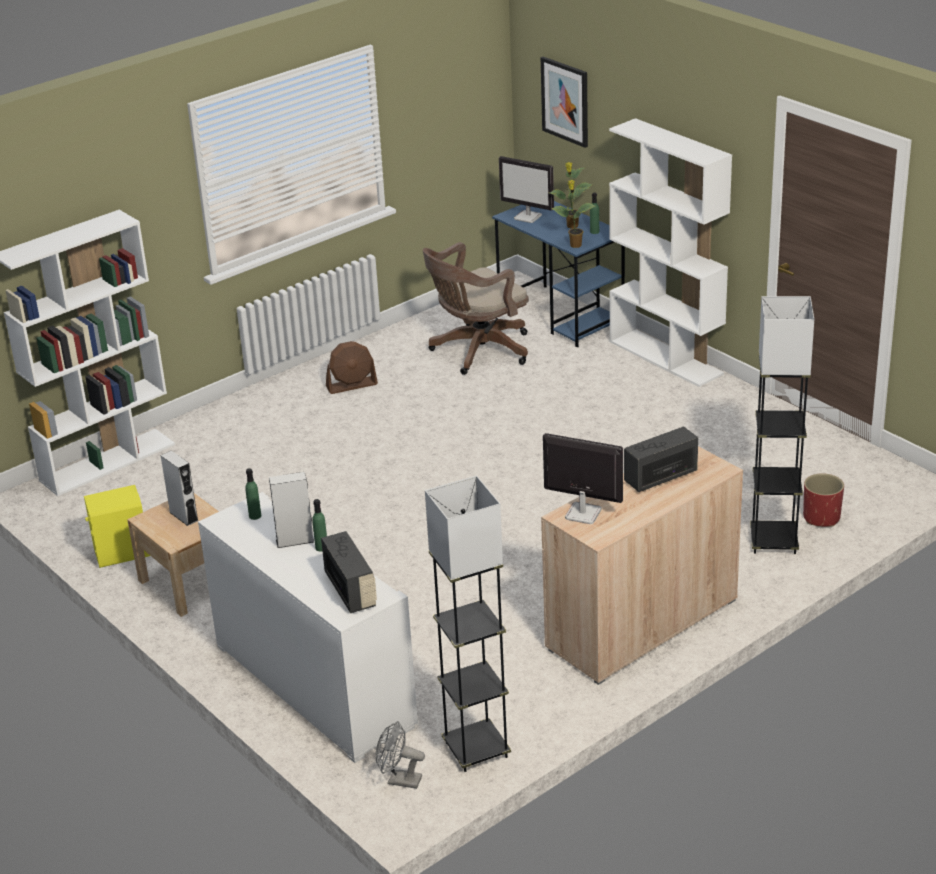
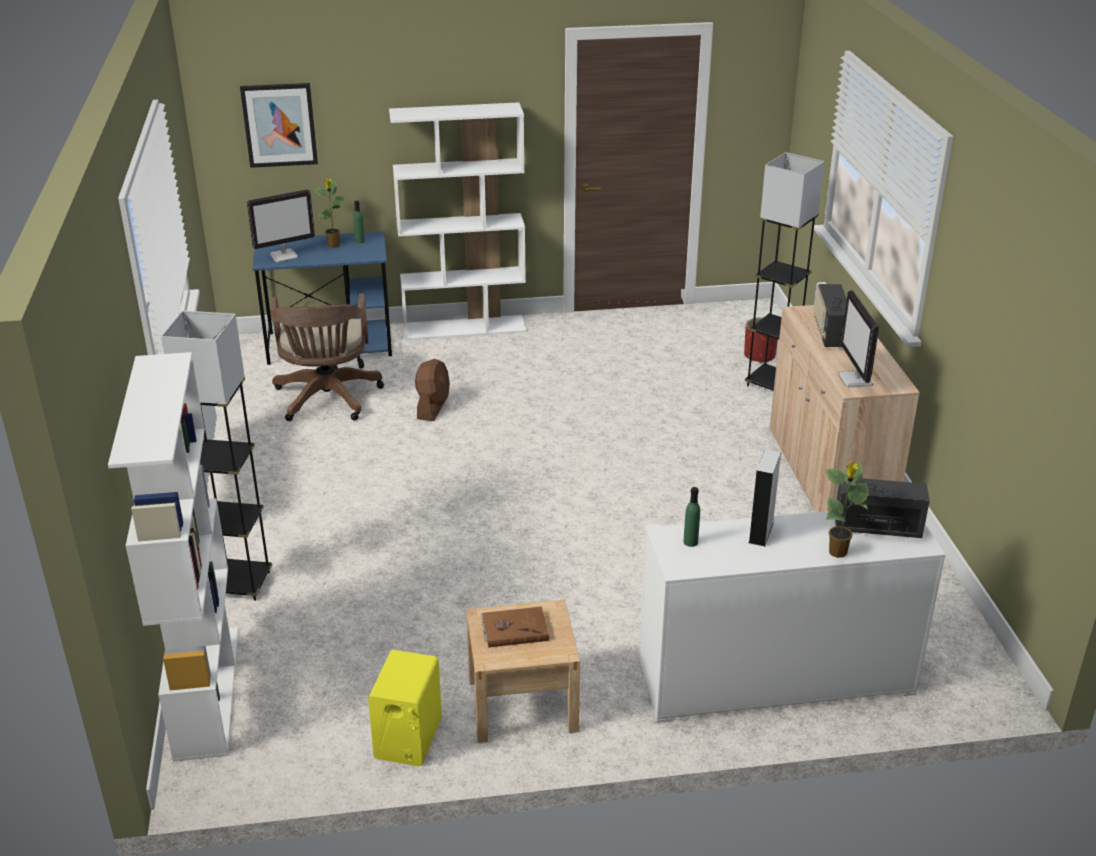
camera: 60 degrees left, 0 degrees up
grey speaker [160,451,199,526] -> brown book [481,607,549,648]
green bottle [312,499,327,552] -> none
brown fan [326,341,378,394] -> brown fan moved to [415,359,450,421]
grey fan [376,721,425,789] -> none
grey floor lamp [425,475,511,772] -> grey floor lamp moved to [161,310,272,601]
monitor [543,433,623,524] -> monitor turned 60 degrees counterclockwise [838,290,879,387]
potted plant [551,180,595,248] -> potted plant moved to [825,461,869,558]

